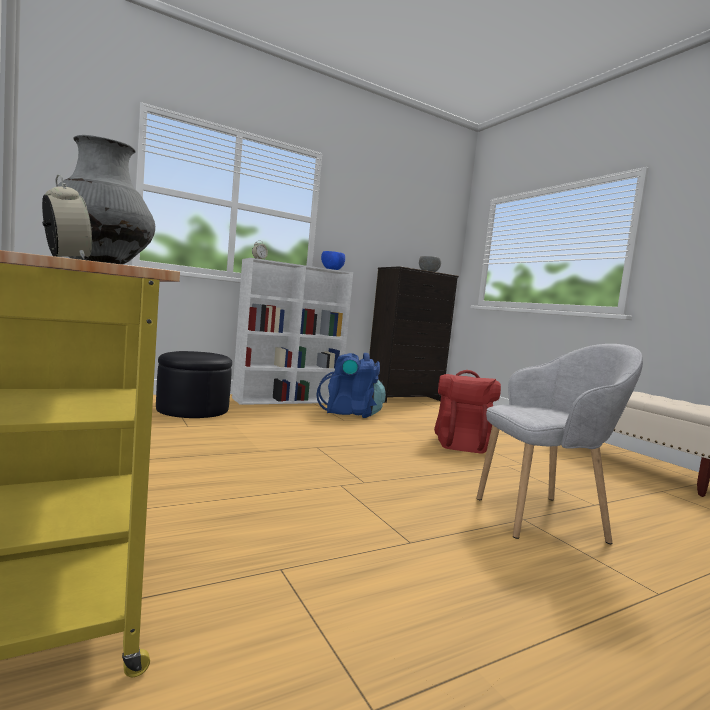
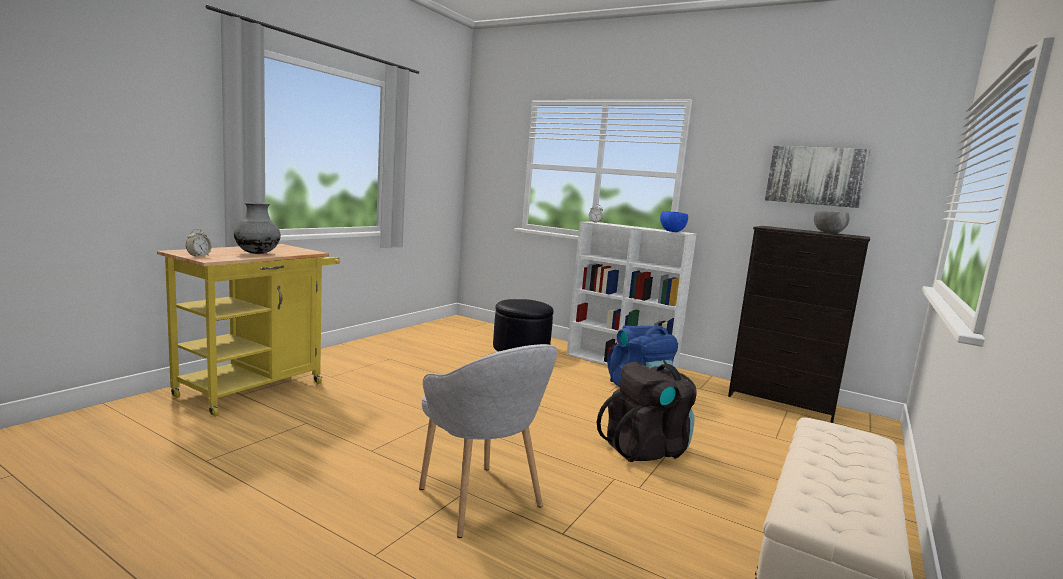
camera: 60 degrees right, 5 degrees up
red backpack [434,370,501,454] -> black backpack [597,362,697,462]
none -> picture [765,146,870,208]

